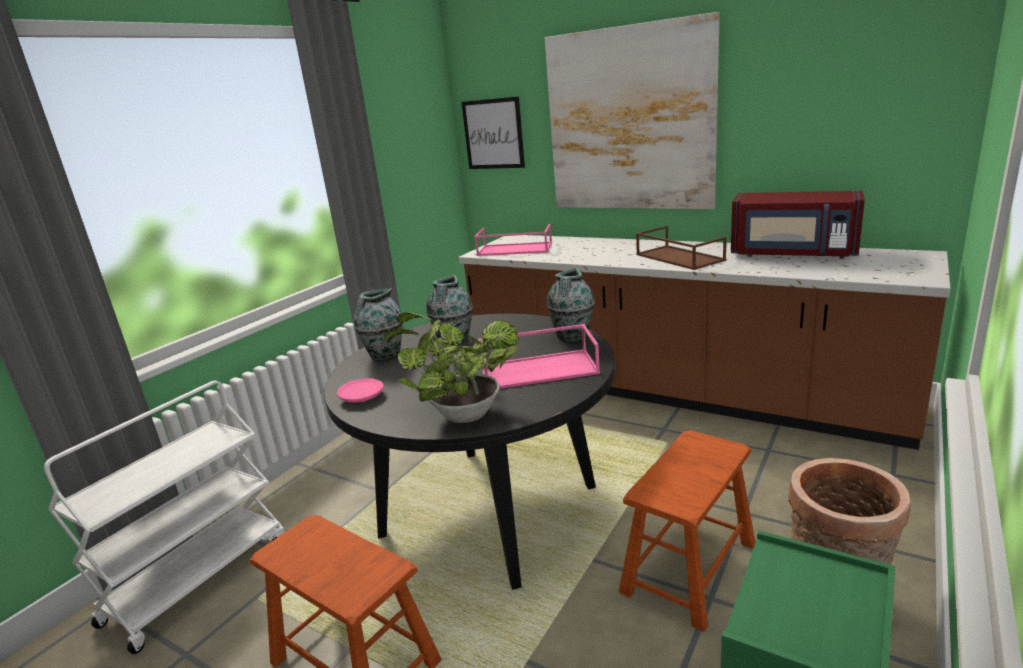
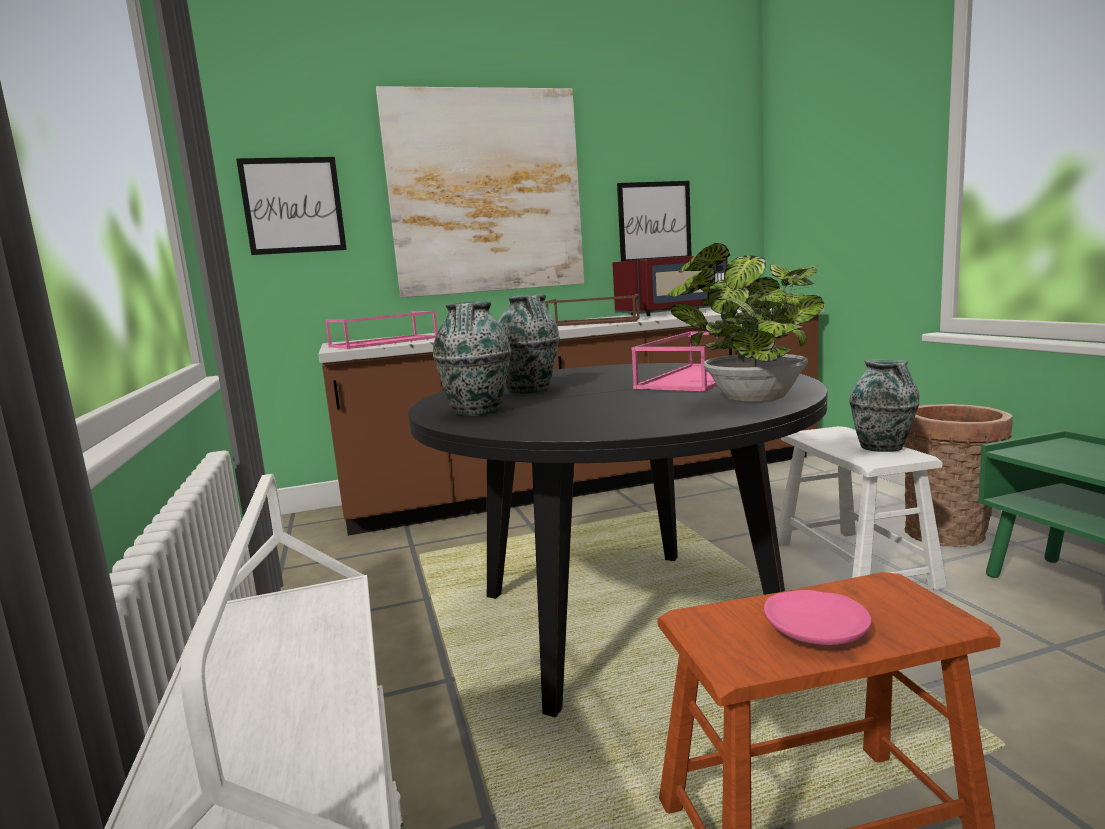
camera: 50 degrees left, 10 degrees down
pink plate [337,378,384,403] -> pink plate moved to [764,590,871,645]
vase [546,268,595,342] -> vase moved to [849,360,920,452]
brown stool [619,430,756,632] -> white stool [777,426,947,590]
none -> picture [617,181,692,261]

